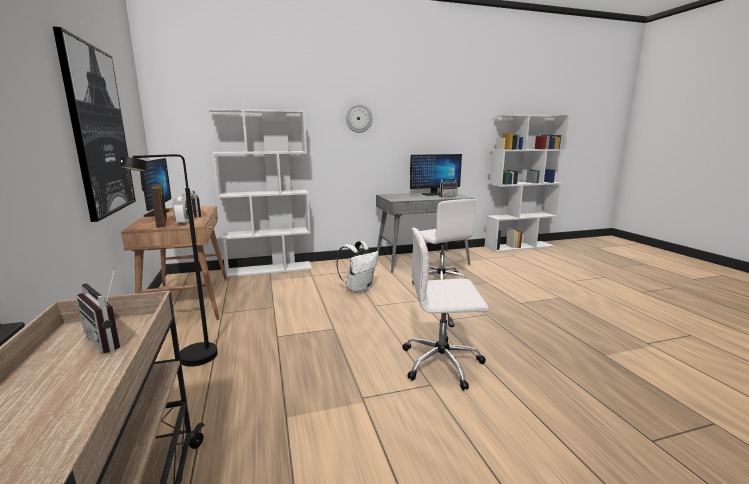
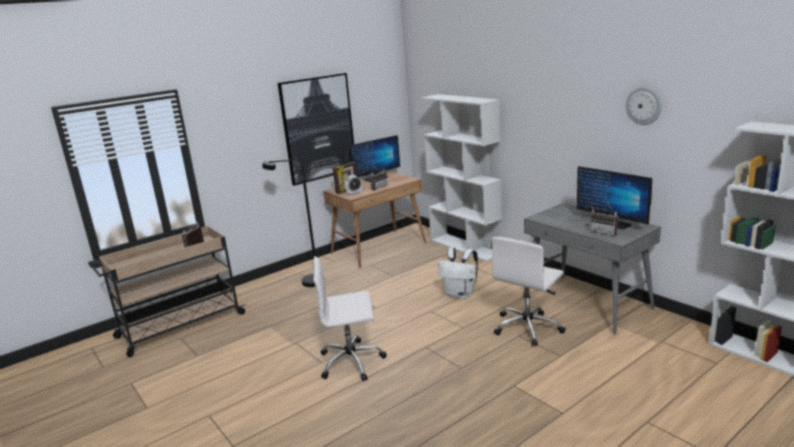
camera: 70 degrees right, 5 degrees up
wall clock [346,104,372,133] -> wall clock moved to [626,87,662,125]
white office chair [403,227,489,390] -> white office chair turned 75 degrees counterclockwise [313,256,387,381]

